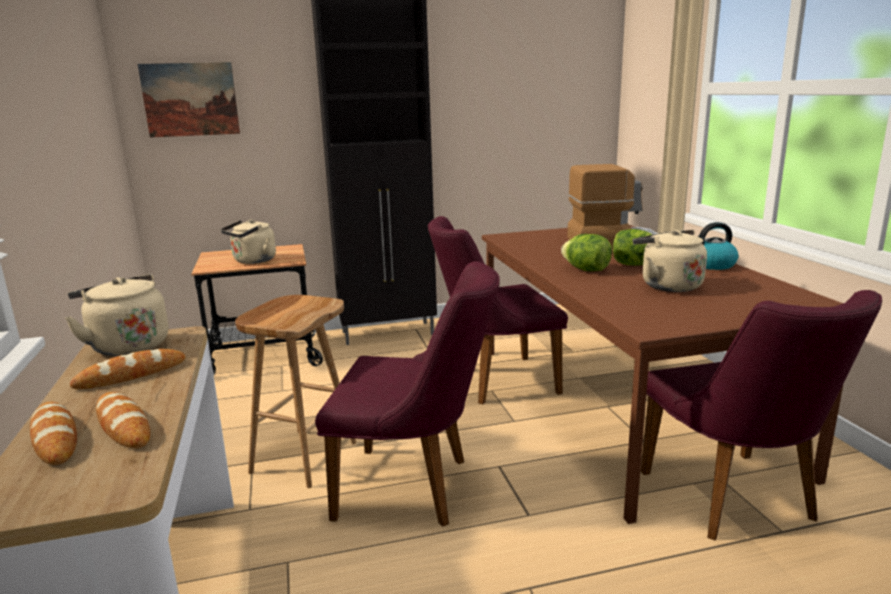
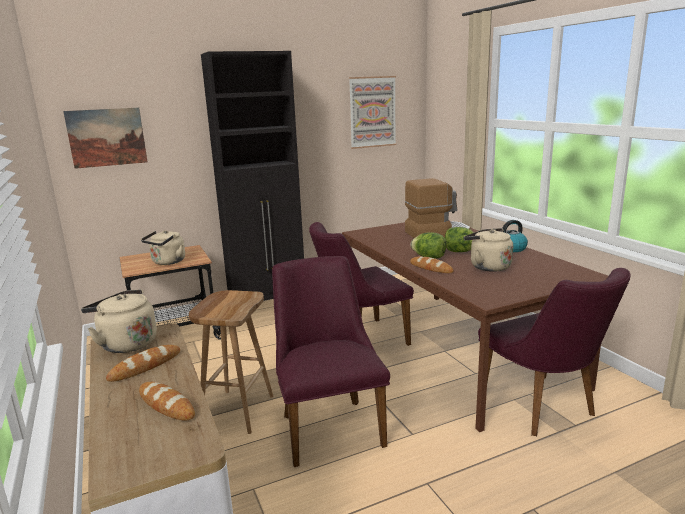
camera: 10 degrees left, 0 degrees up
bread [30,402,77,465] -> bread moved to [410,256,454,273]
purple chair [315,261,500,527] -> purple chair turned 105 degrees counterclockwise [272,256,390,467]
none -> picture [349,76,396,149]

